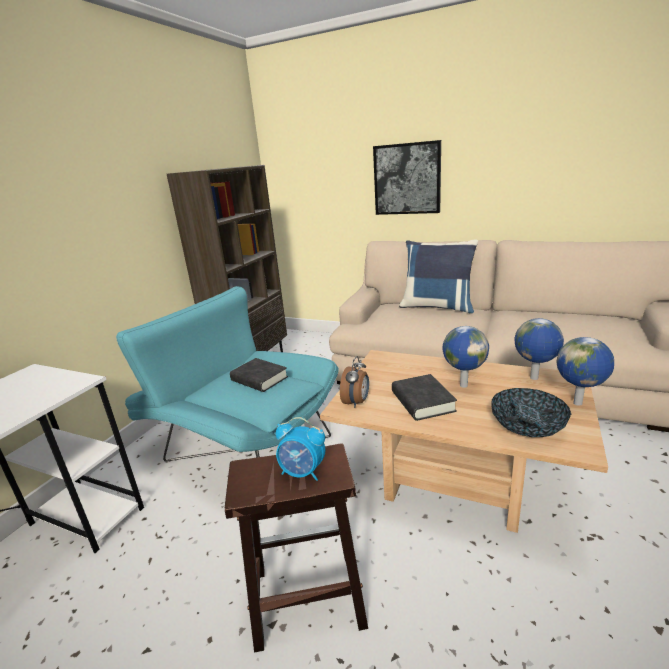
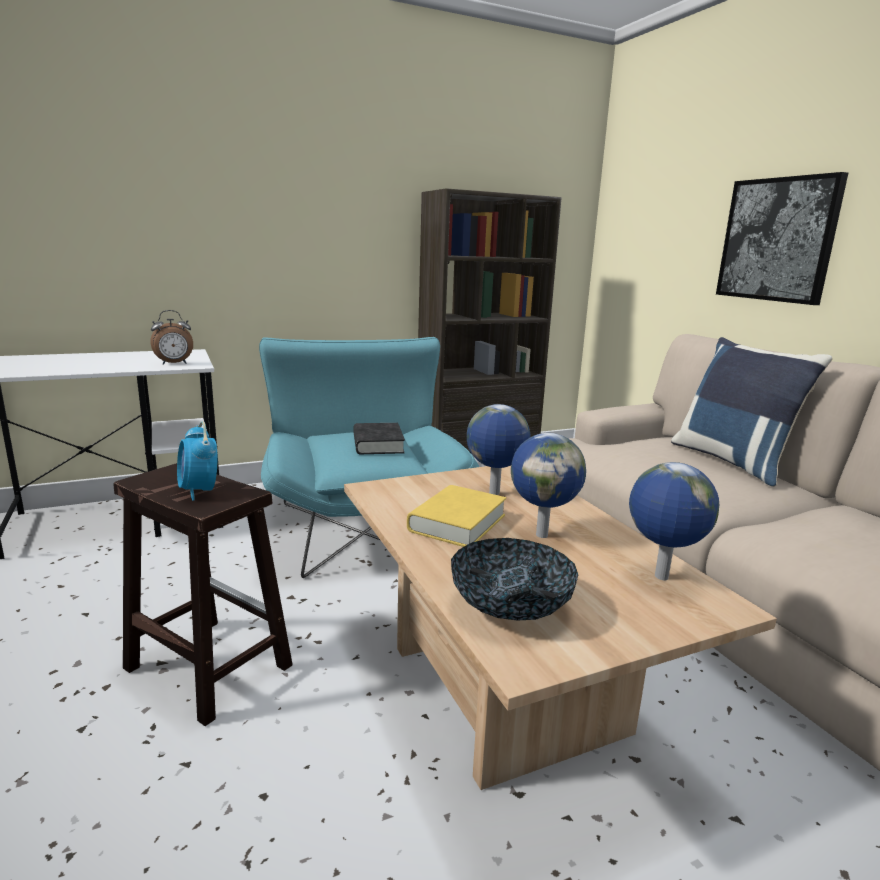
camera: 40 degrees right, 5 degrees down
alarm clock [340,356,369,408] -> alarm clock moved to [150,310,193,365]
black book [392,374,457,421] -> yellow book [407,485,506,547]
globe [557,337,614,406] -> globe moved to [467,404,530,495]

